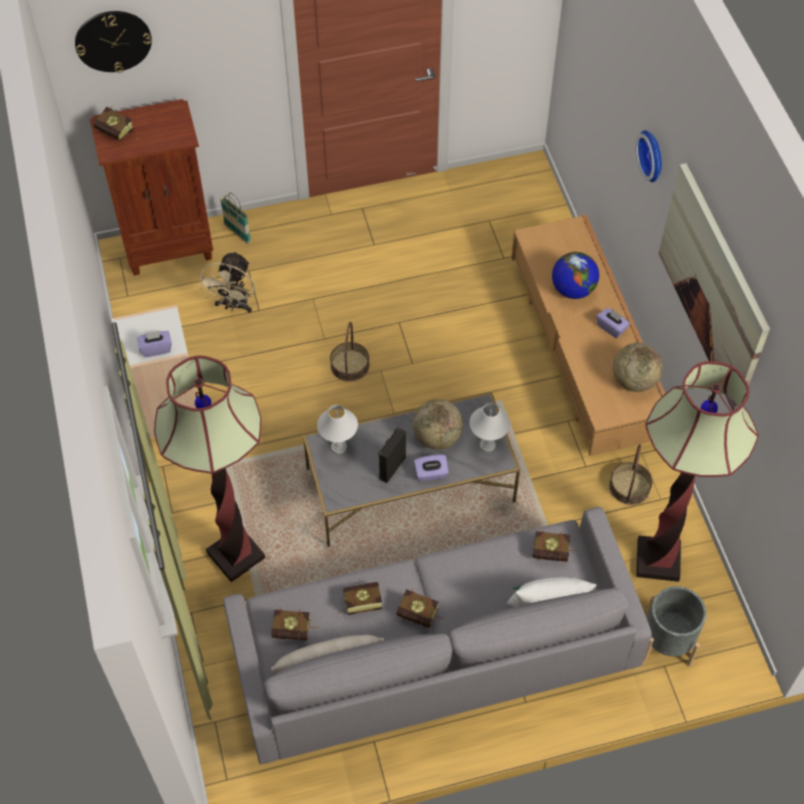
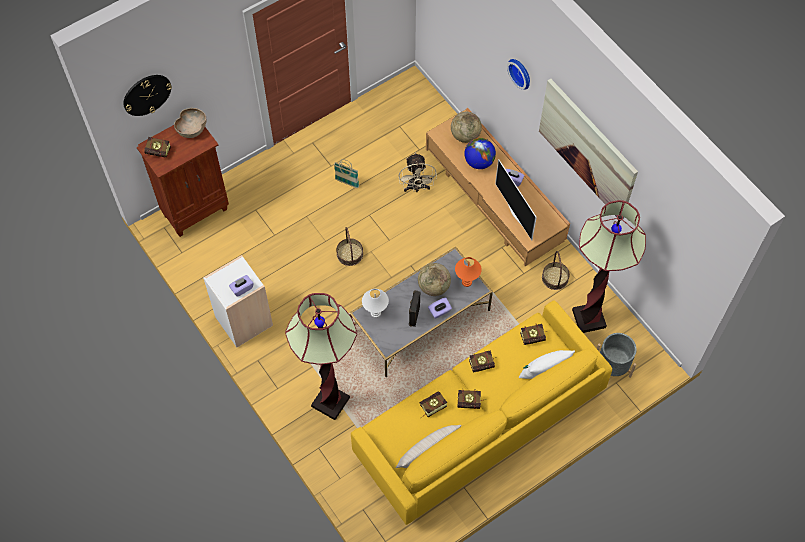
camera: 20 degrees left, 5 degrees up
beige fan [198,251,255,313] -> beige fan moved to [399,152,437,192]
basket [220,193,251,244] -> basket moved to [334,159,359,188]
grey sofa [223,507,652,764] -> yellow sofa [351,300,612,525]
book [271,609,320,640] -> book moved to [469,350,497,372]
white table lamp [469,403,510,452] -> orange table lamp [455,257,482,287]
globe [613,343,663,392] -> globe moved to [451,112,482,143]
none -> brown bowl [174,108,206,138]
none -> television [495,159,537,240]

